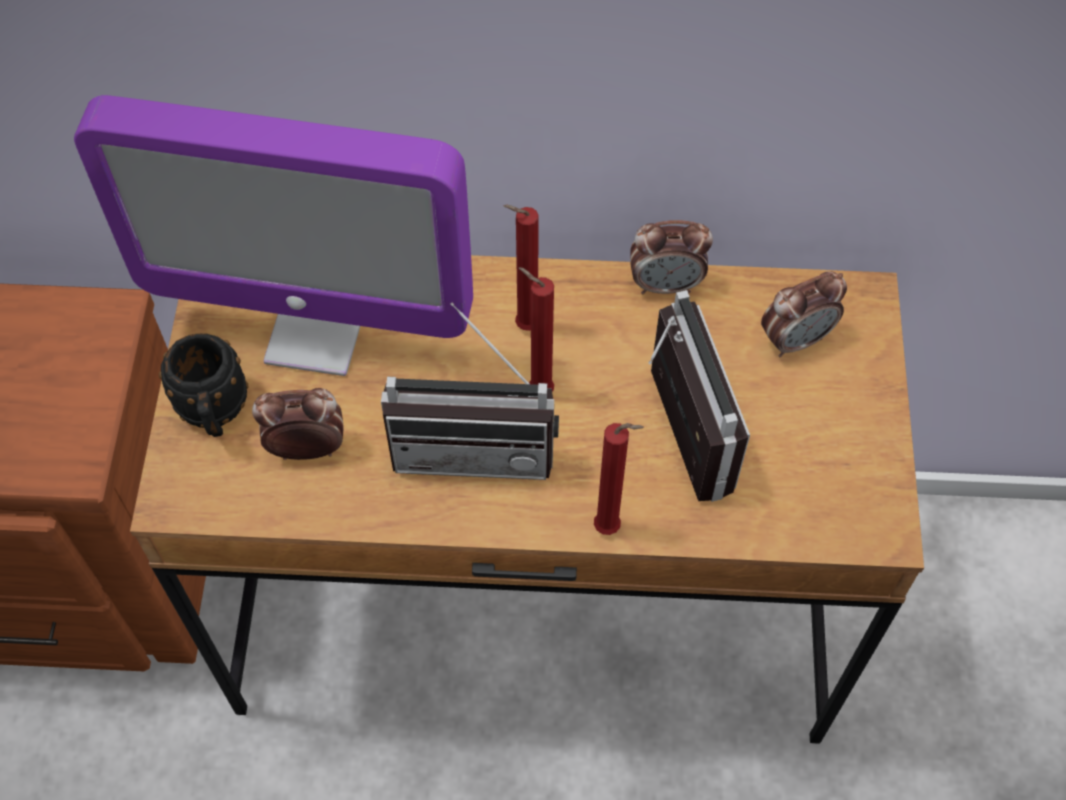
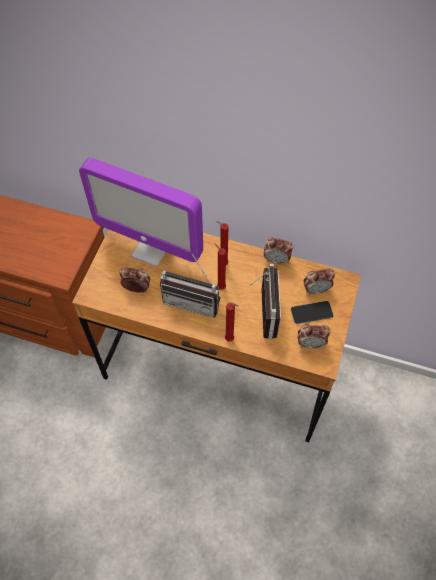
camera: 15 degrees right, 0 degrees up
black mug [159,333,249,437] -> none
none -> phone [291,301,333,324]
none -> alarm clock [298,324,331,349]

